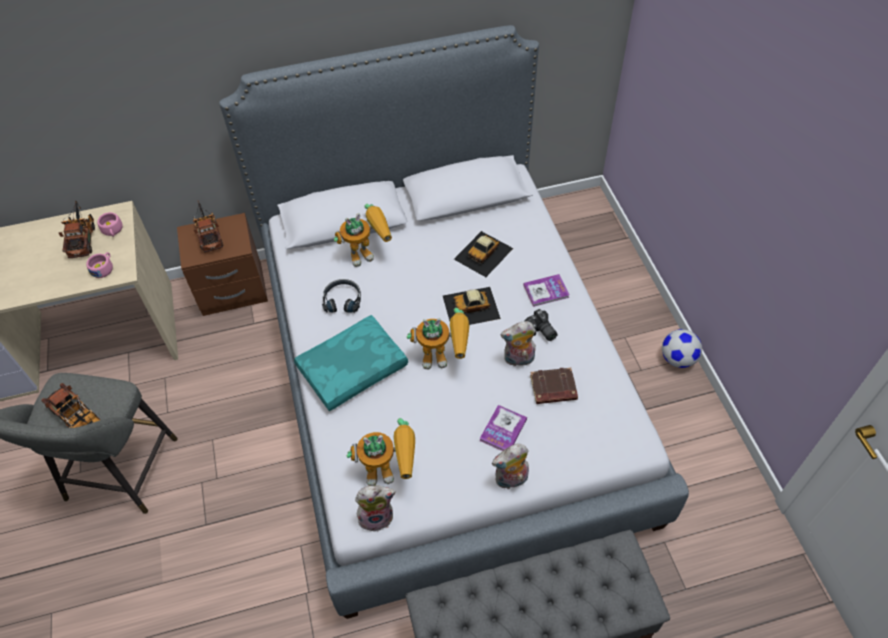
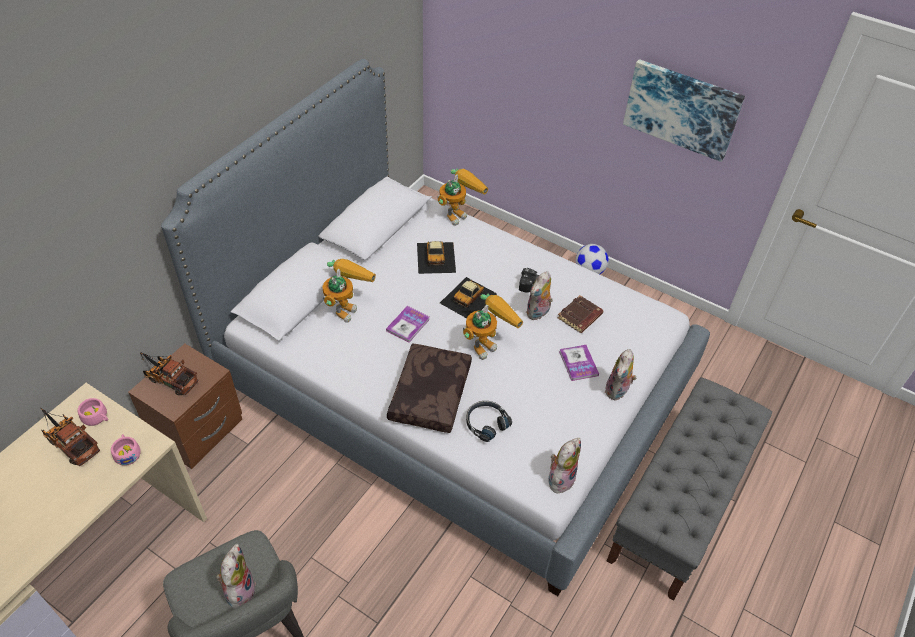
camera: 45 degrees left, 5 degrees down
toy truck [41,383,100,428] -> plush toy [216,544,256,609]
turquoise pillow [294,315,408,411] -> brown pillow [387,343,472,433]
black headphones [322,279,361,313] -> black headphones moved to [466,401,512,442]
toy robot [347,418,415,486] -> toy robot moved to [437,169,488,226]
book [523,274,569,307] -> book moved to [386,306,430,343]
none -> picture [623,59,745,162]

